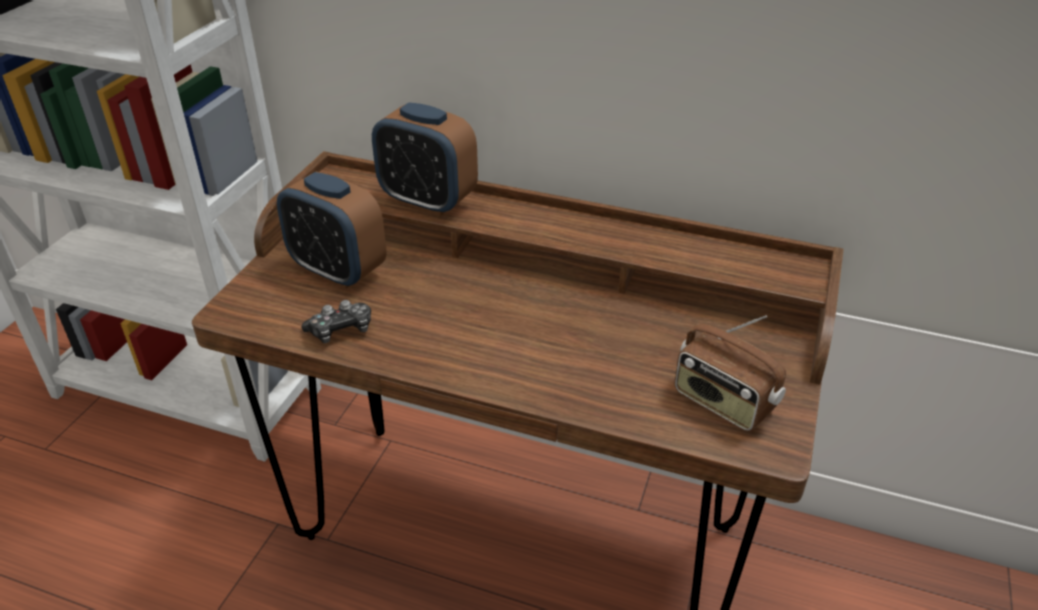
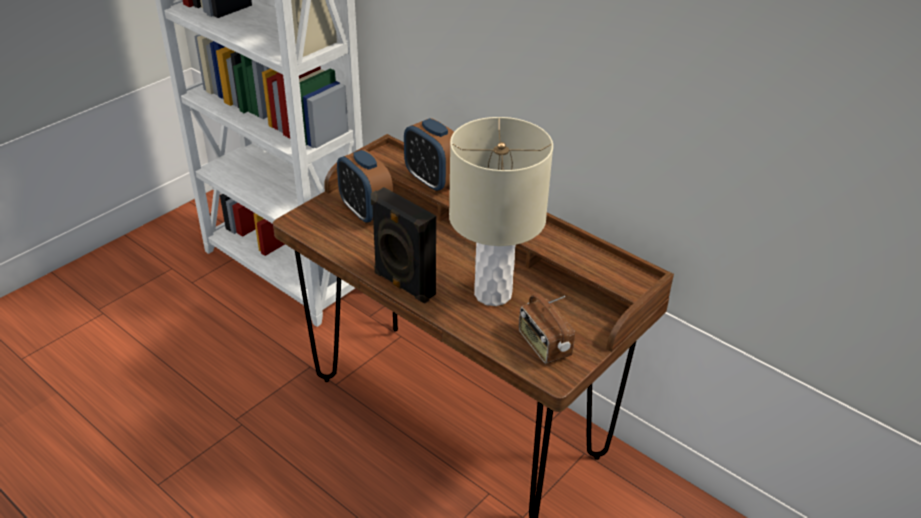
camera: 20 degrees right, 0 degrees up
game controller [302,300,371,343] -> none
none -> black speaker [371,187,436,303]
none -> beige table lamp [449,117,553,306]

